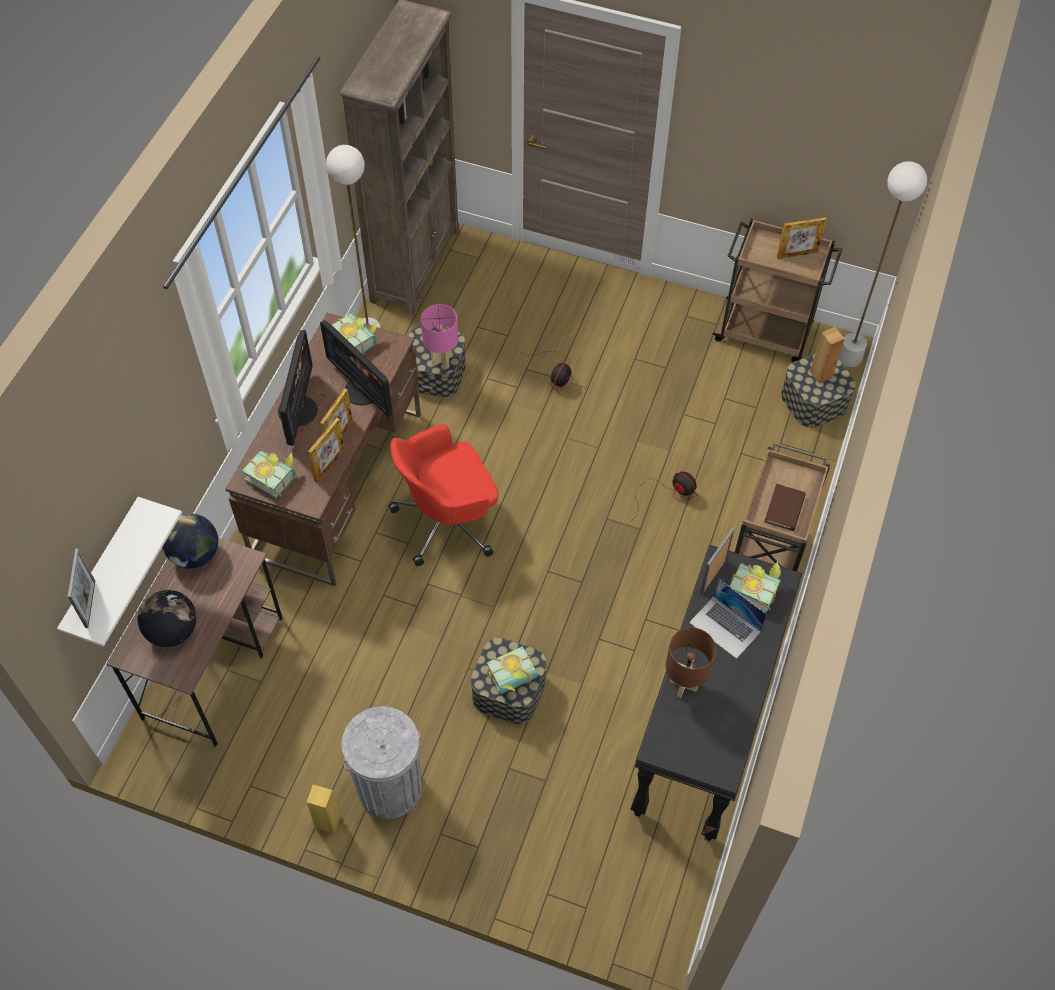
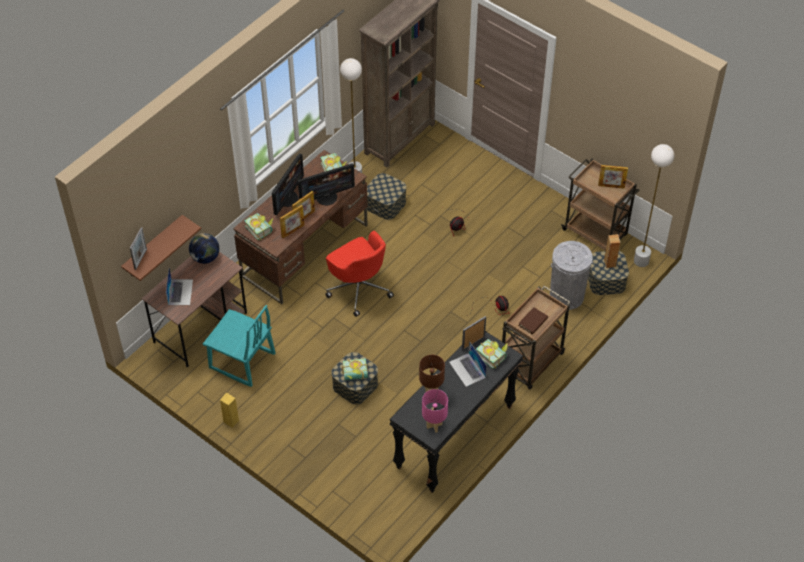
camera: 20 degrees right, 5 degrees down
white shelf [57,497,182,647] -> brown shelf [121,215,201,281]
globe [138,590,197,647] -> laptop [166,268,193,305]
monitor [320,320,393,417] -> monitor turned 90 degrees counterclockwise [298,163,355,205]
grey trash can [342,706,422,819] -> grey trash can moved to [550,241,593,310]
red office chair [389,424,498,566] -> red office chair turned 120 degrees counterclockwise [325,231,394,317]
pink table lamp [421,304,458,368] -> pink table lamp moved to [422,389,448,433]
none -> turquoise chair [203,305,276,387]

